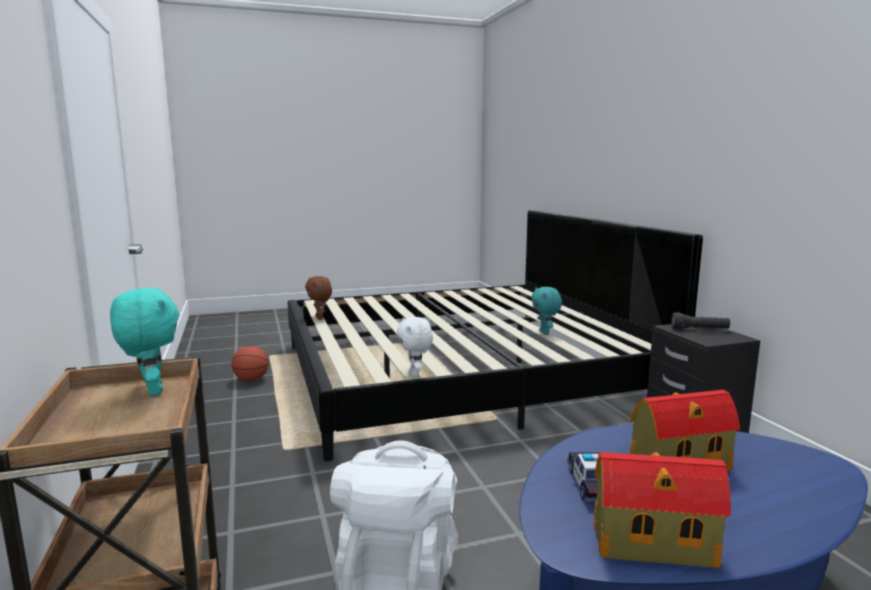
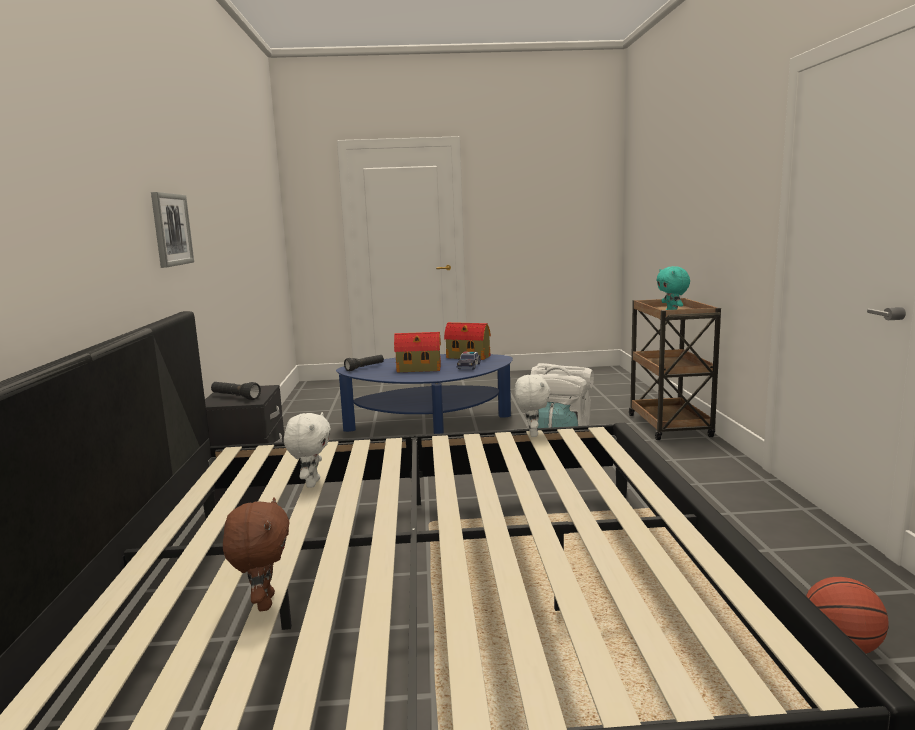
camera: 165 degrees left, 0 degrees up
brown plush toy [305,276,332,320] -> brown plush toy moved to [223,497,290,611]
turquoise plush toy [531,287,562,335] -> white plush toy [284,412,331,488]
none -> picture [151,192,194,268]
none -> black flashlight [344,355,384,371]

